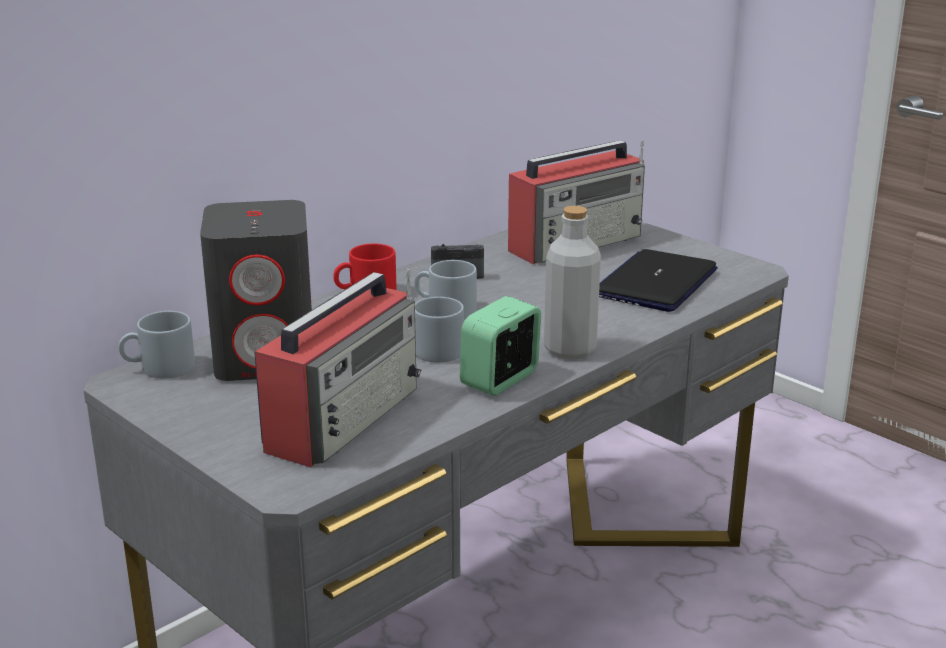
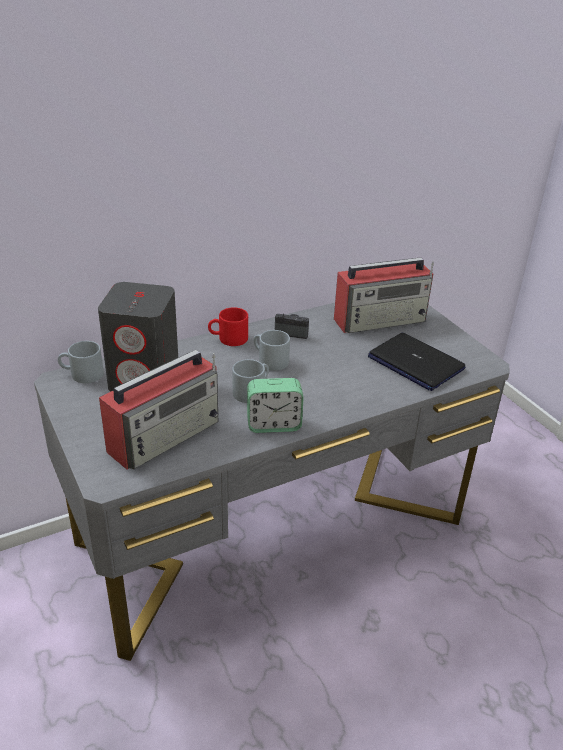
camera: 15 degrees right, 10 degrees up
alarm clock [460,296,541,396] -> alarm clock turned 150 degrees counterclockwise [247,378,303,433]
grey bottle [544,206,601,359] -> none
laptop [599,249,717,312] -> laptop turned 90 degrees counterclockwise [368,333,465,391]

